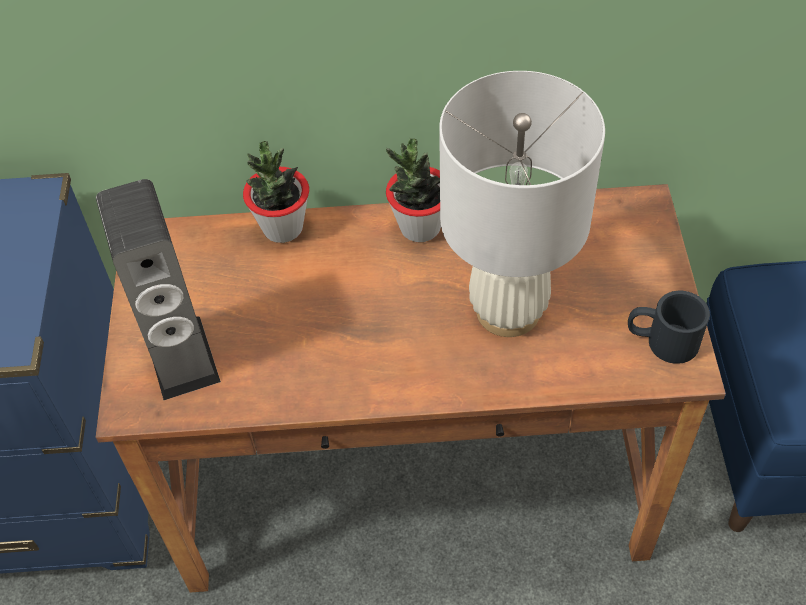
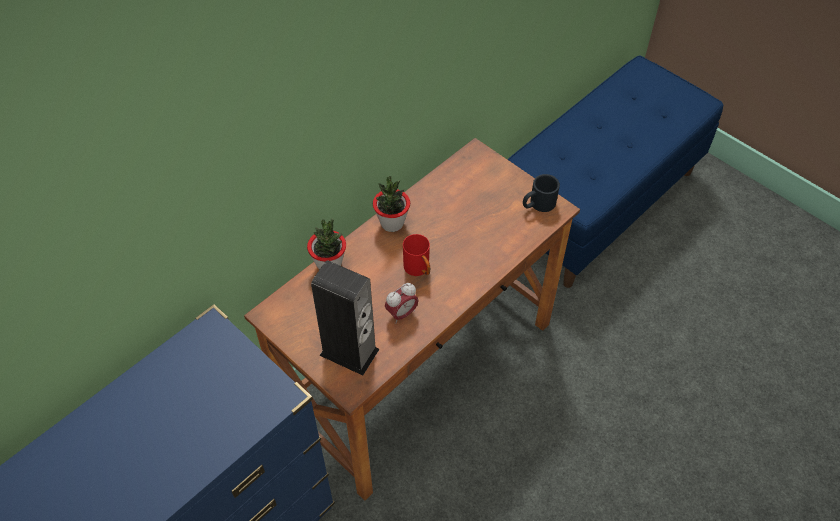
camera: 45 degrees left, 0 degrees up
white table lamp [439,71,605,337] -> none
none -> alarm clock [385,283,419,323]
none -> red mug [403,234,430,276]

